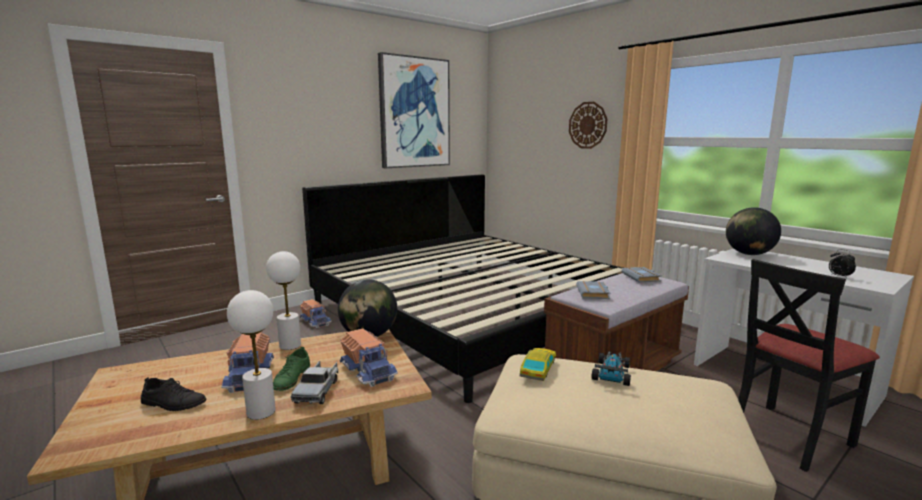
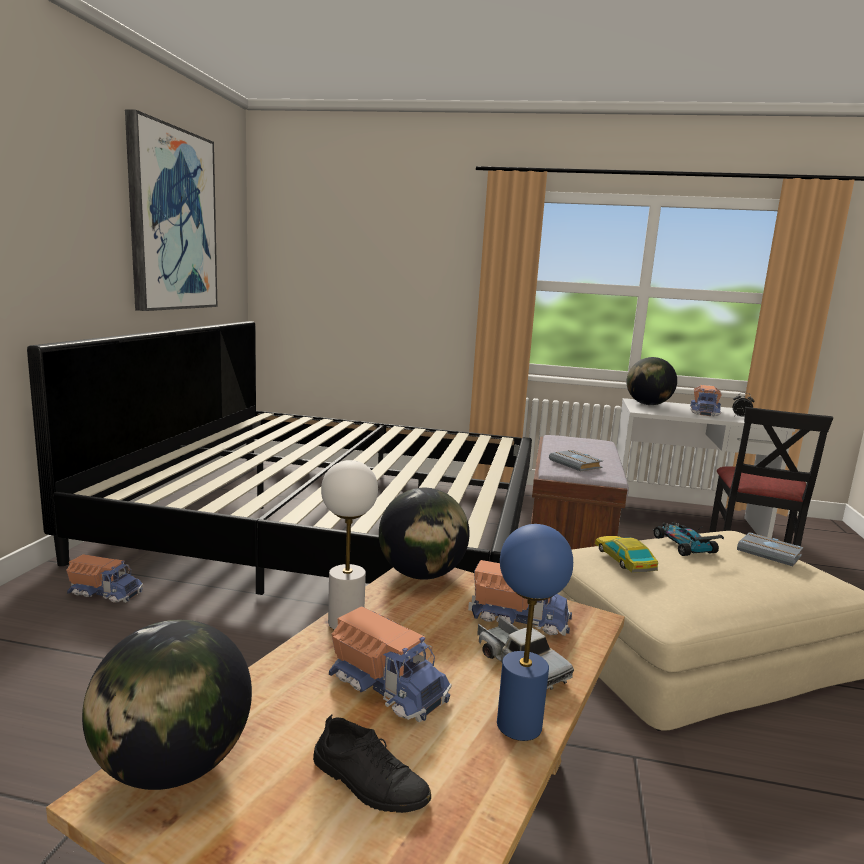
camera: 40 degrees left, 0 degrees up
black shoe [141,377,207,411] -> black shoe turned 60 degrees clockwise [313,715,431,813]
white table lamp [227,290,276,420] -> blue table lamp [497,524,573,741]
green shoe [273,347,310,391] -> none
wall clock [569,102,607,149] -> none
grey book [622,267,661,283] -> grey book moved to [737,532,803,566]
none -> globe [82,620,252,790]
none -> toy truck [690,385,722,417]

